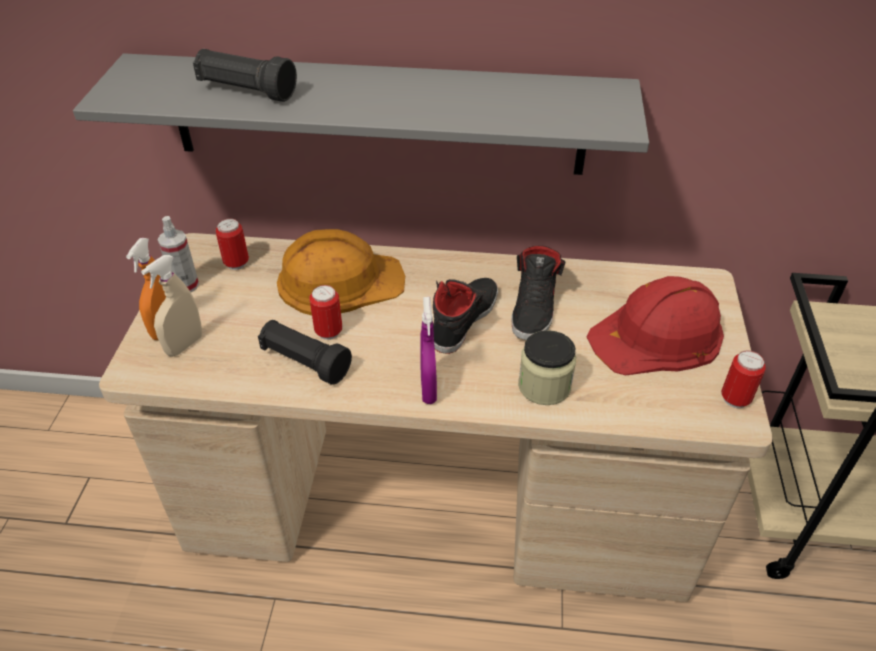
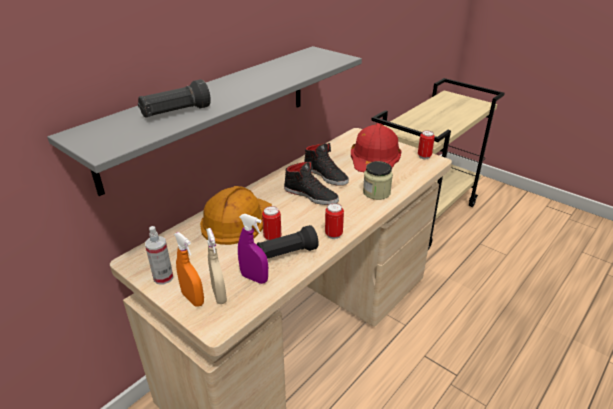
camera: 55 degrees left, 10 degrees down
can [216,218,249,270] -> can moved to [325,203,344,239]
purple spray bottle [420,297,437,404] -> purple spray bottle moved to [238,214,268,284]
black shoe [433,278,498,354] -> black shoe turned 150 degrees clockwise [284,161,339,205]

